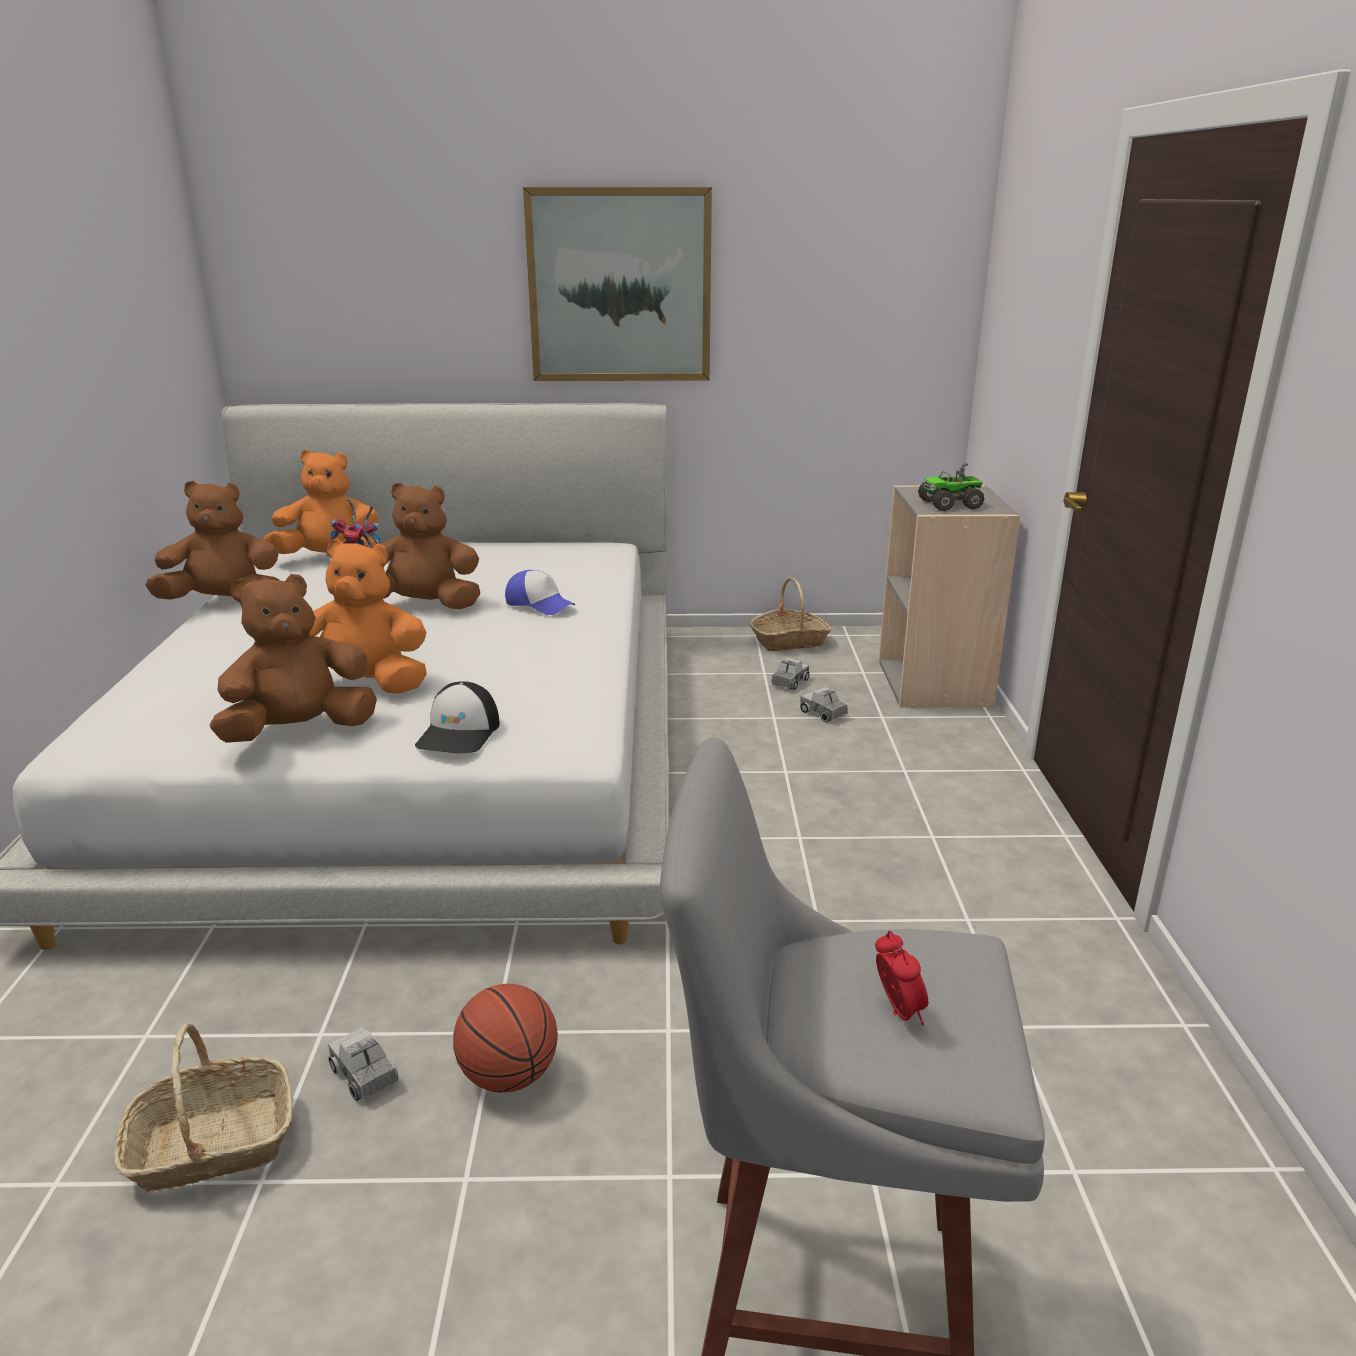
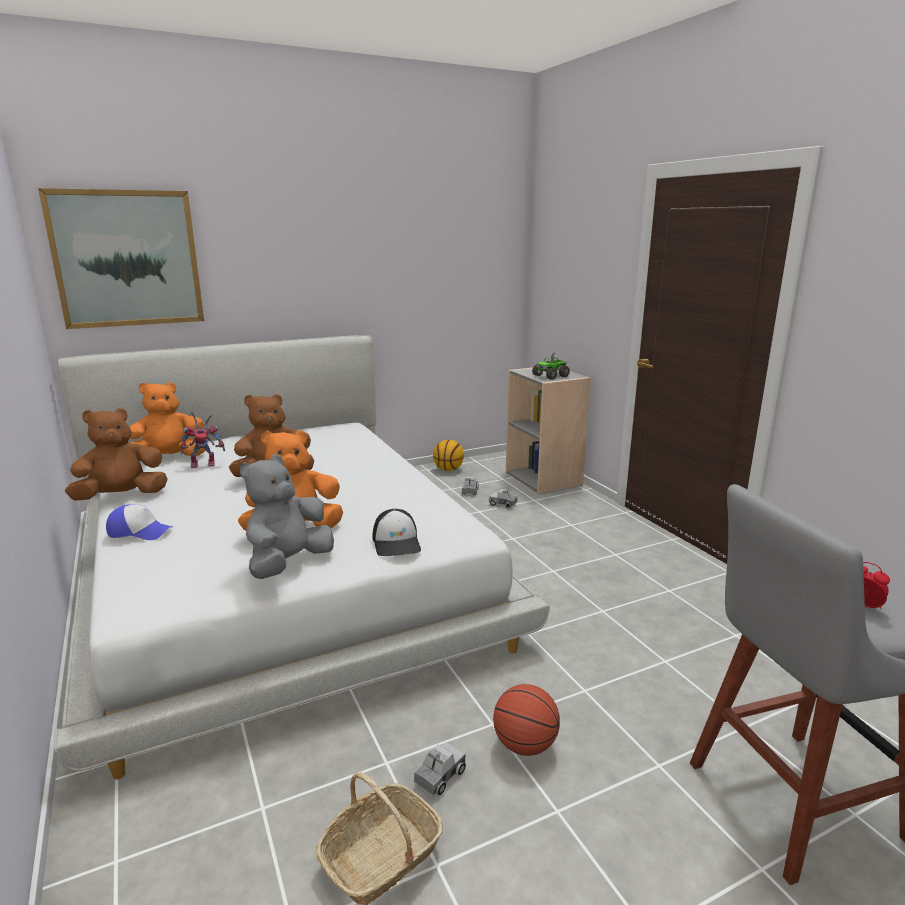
camera: 25 degrees left, 5 degrees down
brown plush toy [209,574,377,743] -> grey plush toy [240,455,334,579]
toy truck [328,1027,398,1101] -> toy truck turned 105 degrees clockwise [414,742,466,796]
cap [505,570,575,615] -> cap moved to [106,504,172,540]
picture [523,187,712,381] -> picture moved to [38,188,204,329]
basket [750,577,832,651] -> basketball [433,440,464,471]

